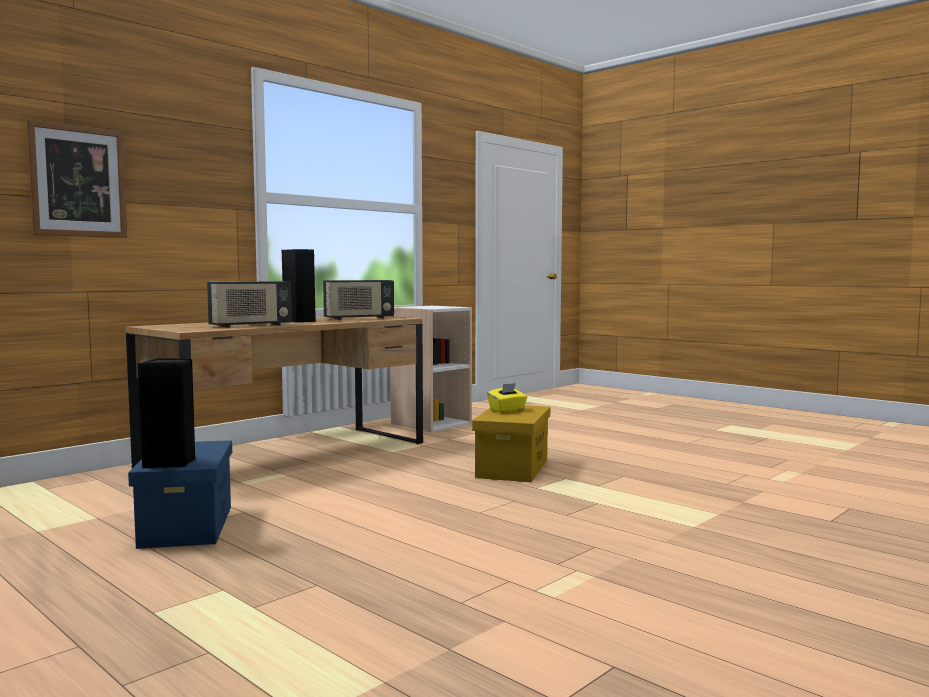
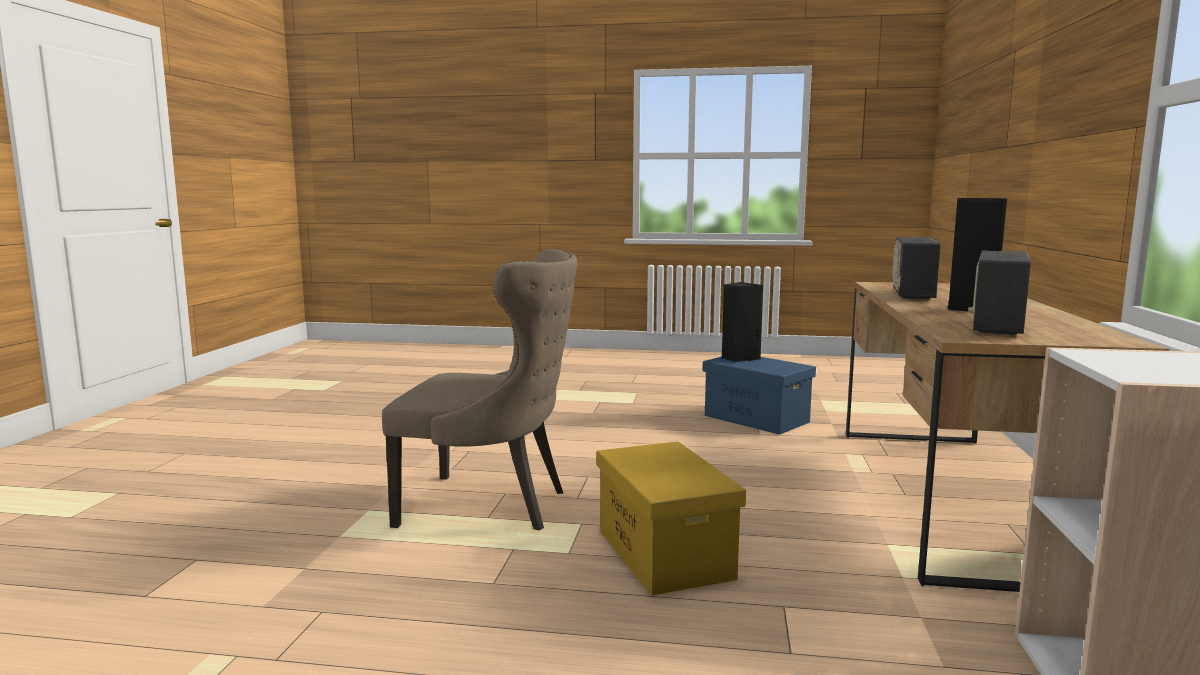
camera: 145 degrees right, 5 degrees up
picture [27,119,127,238] -> none
yellow tissue box [487,383,528,413] -> none
none -> beige chair [382,249,577,531]

